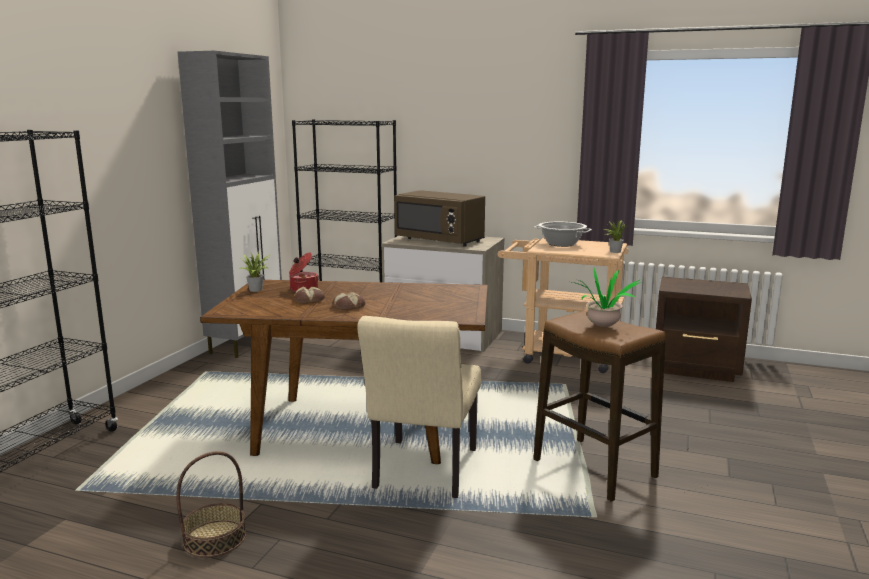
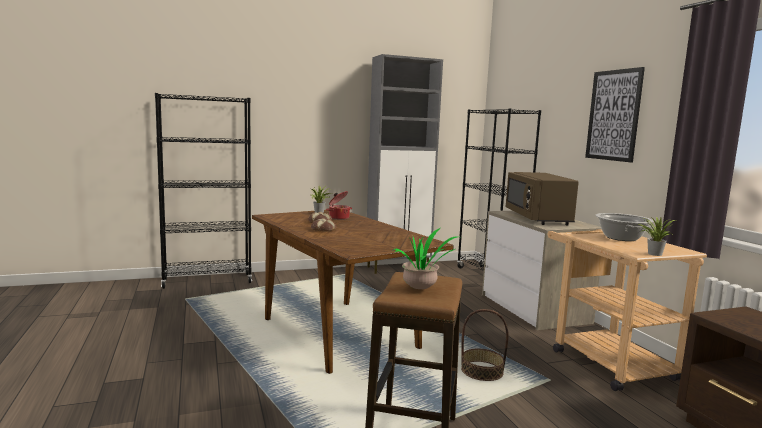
camera: 50 degrees right, 5 degrees down
basket [176,451,246,558] -> basket moved to [461,309,509,381]
beige chair [357,316,481,498] -> none
none -> picture [585,67,645,163]

